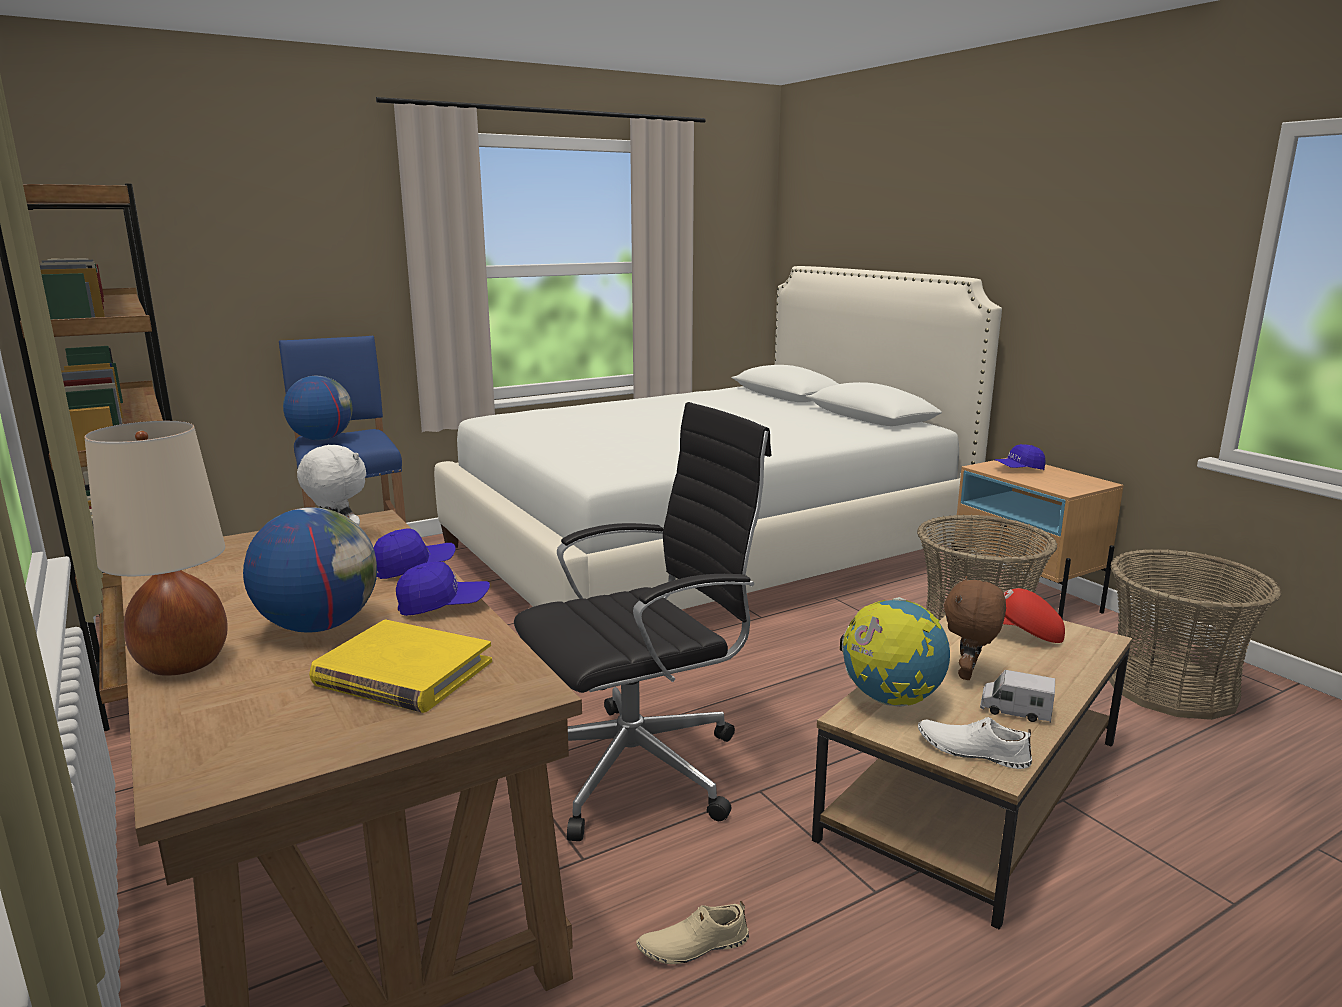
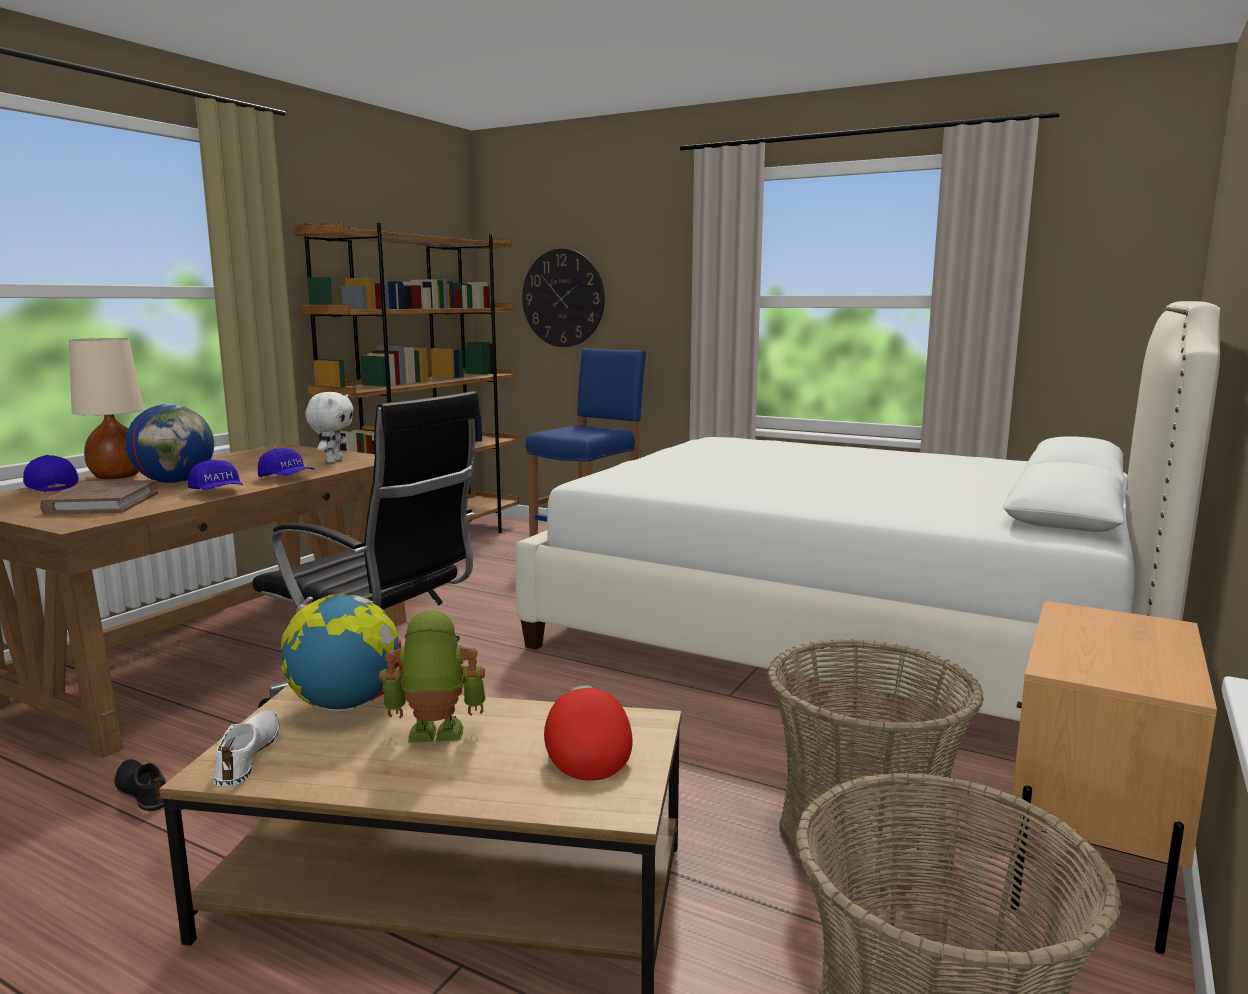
camera: 60 degrees right, 5 degrees down
globe [283,376,352,441] -> none
yellow book [309,620,492,713] -> brown book [40,480,158,515]
beige shoe [636,901,749,964] -> black shoe [114,759,166,811]
brown plush toy [944,576,1006,680] -> toy robot [379,610,486,743]
toy truck [980,670,1055,723] -> none
blue cap [995,444,1045,470] -> blue cap moved to [23,455,79,492]
none -> wall clock [522,249,605,347]

